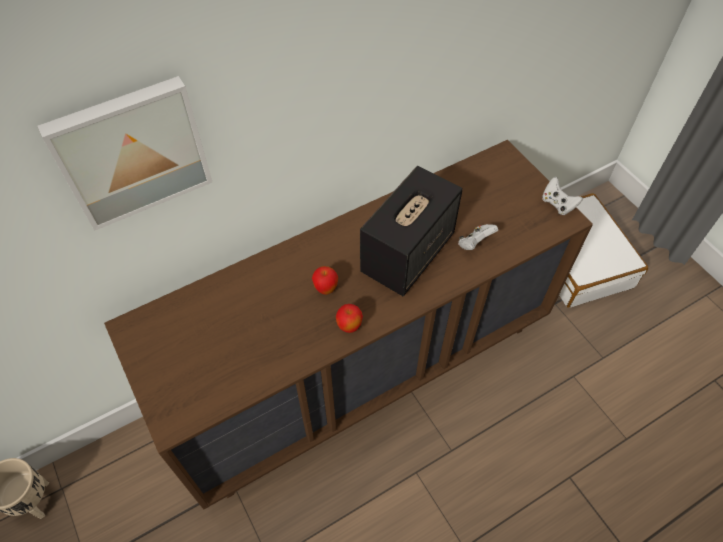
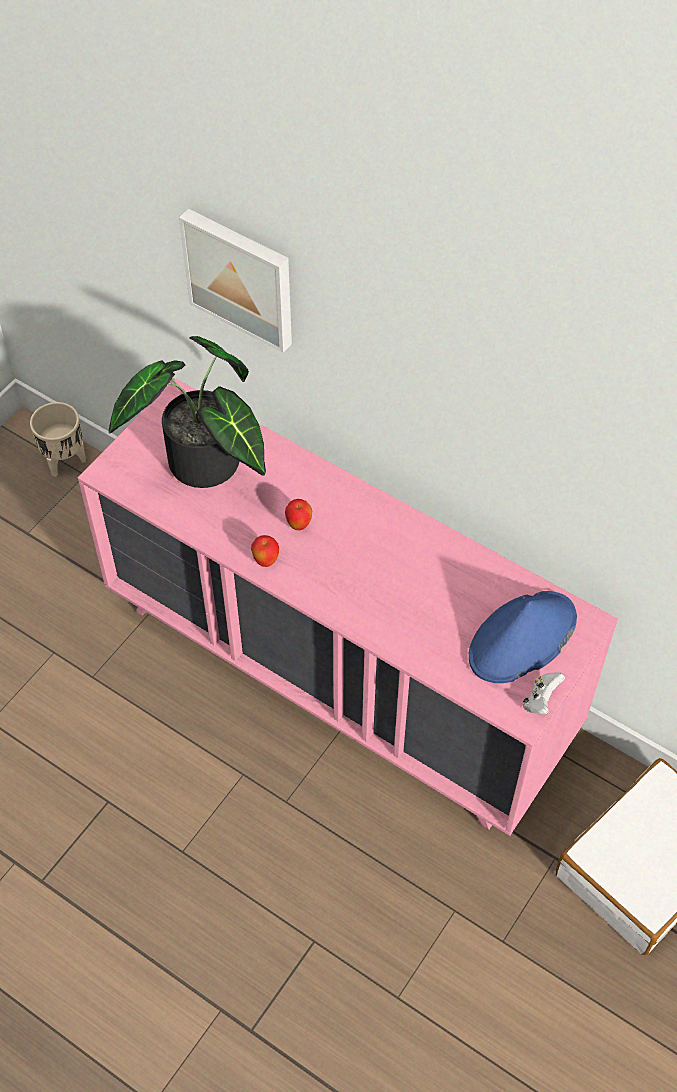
camera: 65 degrees right, 0 degrees up
brown dresser [104,140,593,510] -> pink dresser [78,378,618,836]
speaker [360,166,463,296] -> none
white game controller [458,224,498,250] -> none
none -> potted plant [109,336,266,488]
none -> blue hat [469,591,577,683]

